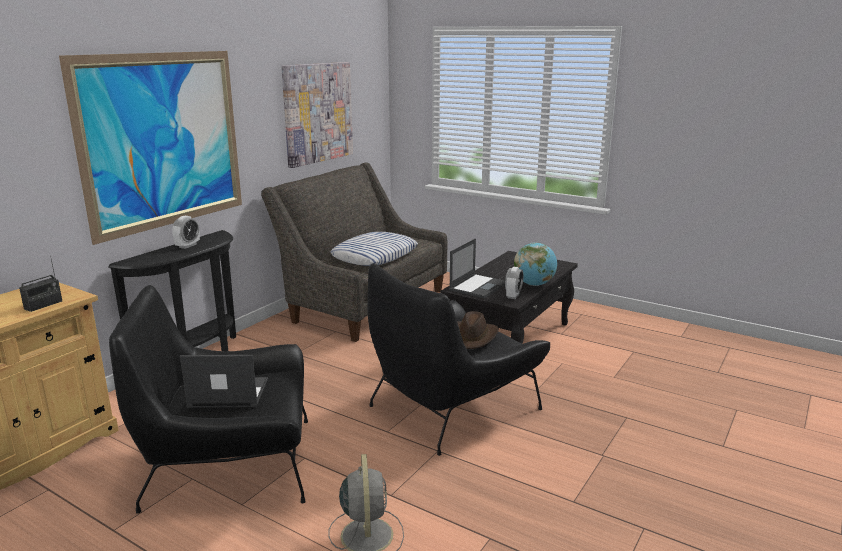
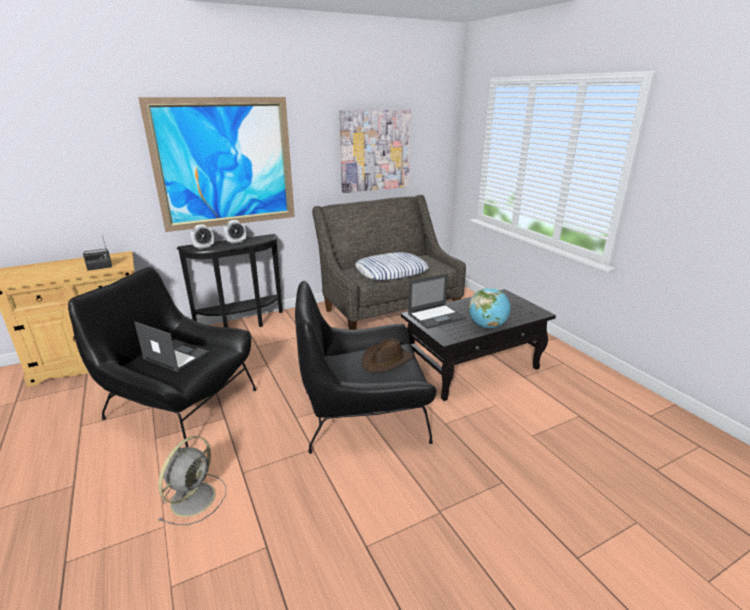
camera: 30 degrees right, 5 degrees up
alarm clock [505,267,523,299] -> alarm clock moved to [190,224,214,249]

